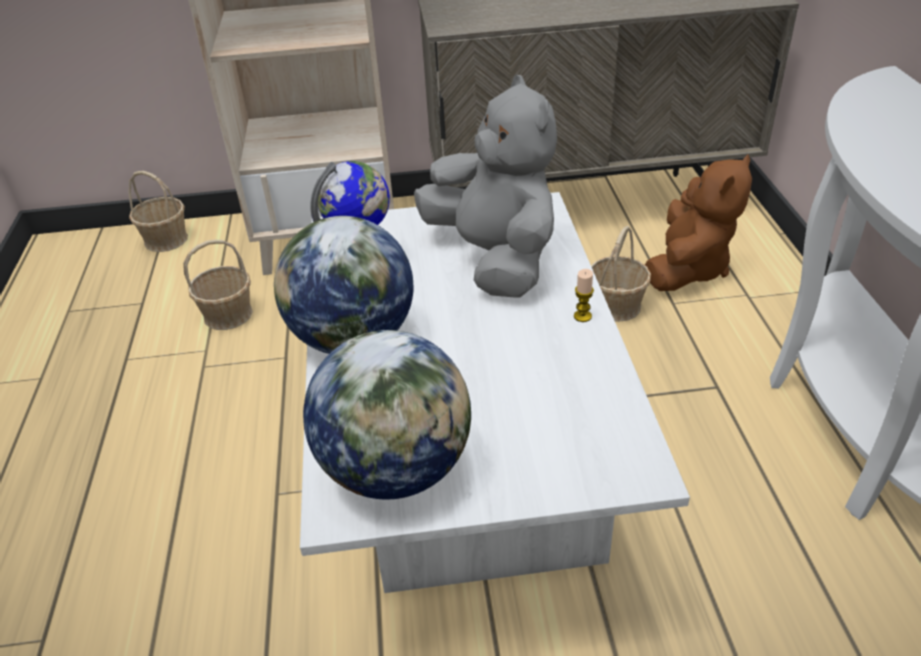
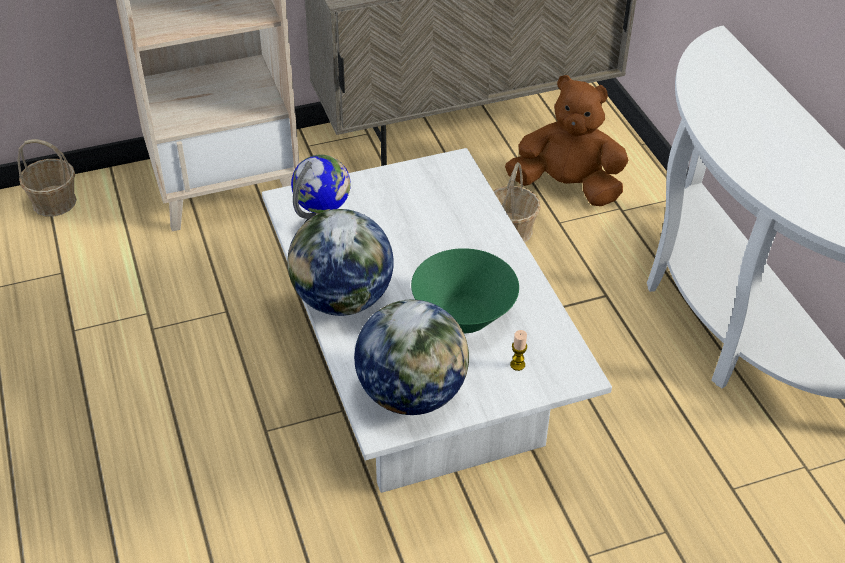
camera: 15 degrees left, 5 degrees up
basket [183,240,253,330] -> none
grey plush toy [414,75,557,298] -> none
candle [574,269,594,322] -> candle moved to [510,330,527,371]
brown plush toy [645,154,752,291] -> brown plush toy turned 90 degrees counterclockwise [505,75,628,206]
none -> green bowl [411,248,519,333]

